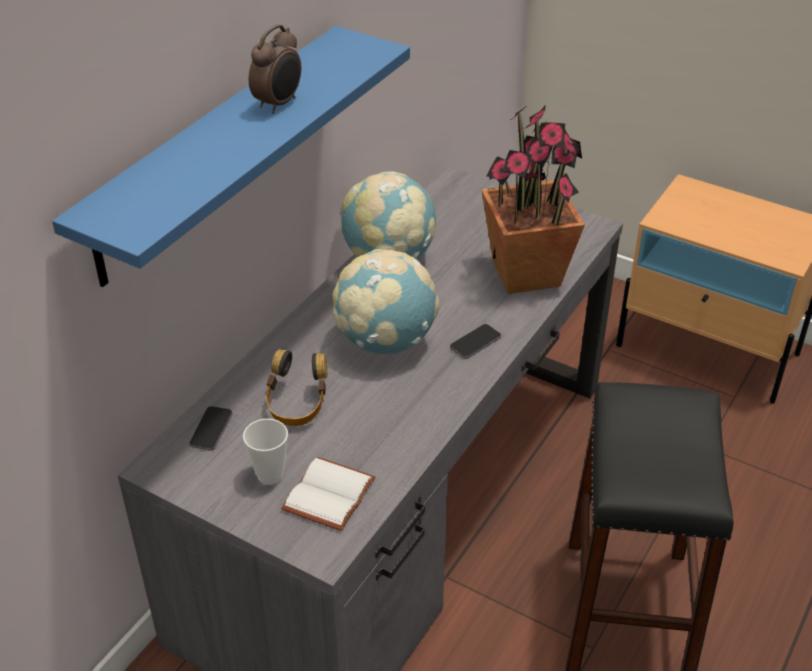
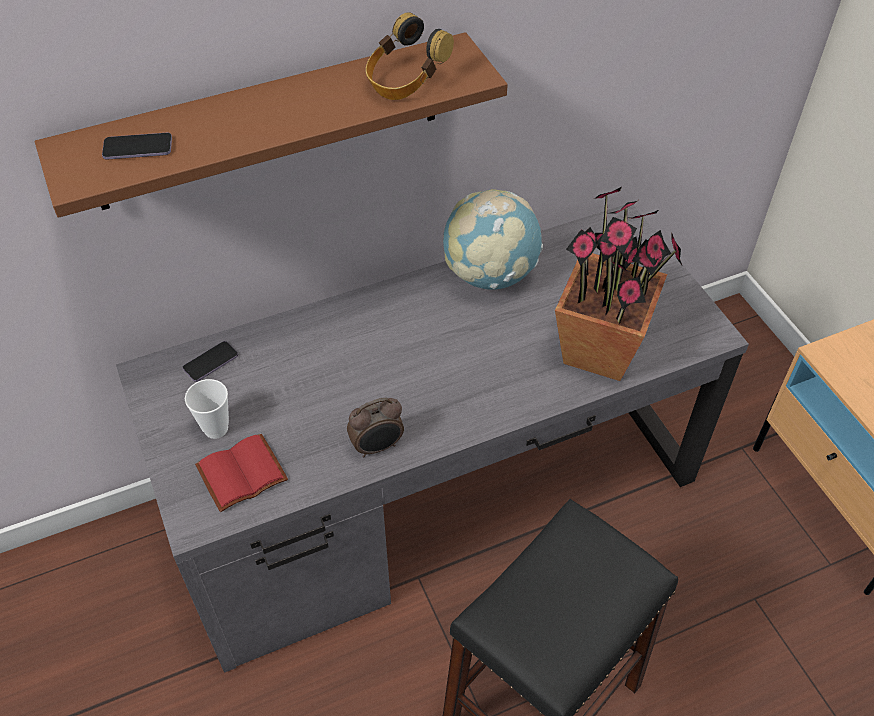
camera: 35 degrees right, 10 degrees up
blue shelf [52,26,410,287] -> brown shelf [35,32,508,218]
alarm clock [249,24,301,114] -> alarm clock moved to [347,398,404,458]
headphones [265,349,327,426] -> headphones moved to [365,12,454,100]
white book [281,457,375,531] -> red book [195,434,288,512]
globe [333,249,439,354] -> none
phone [450,324,501,358] -> phone moved to [102,133,172,160]

